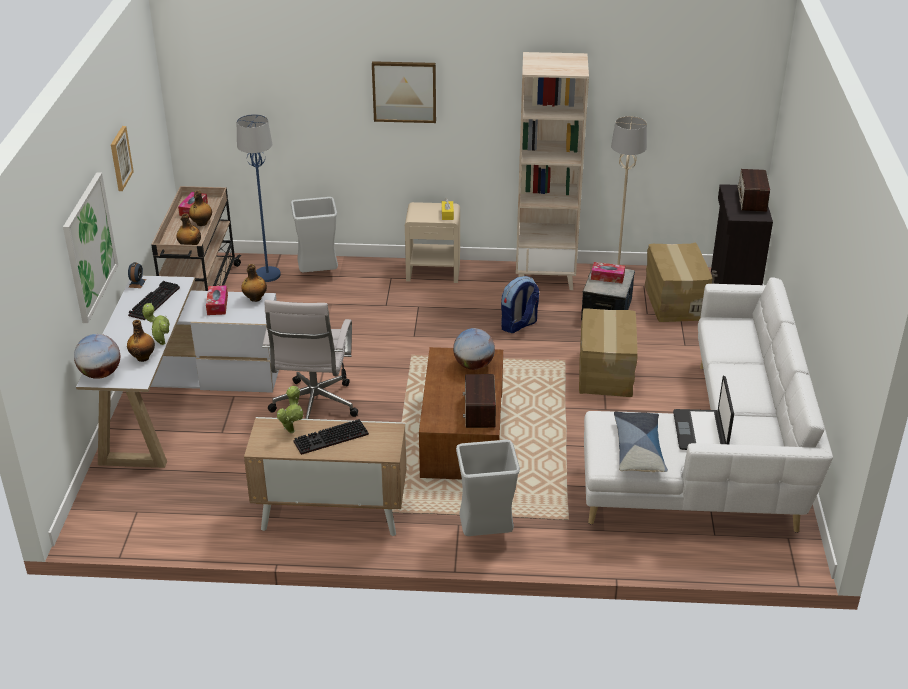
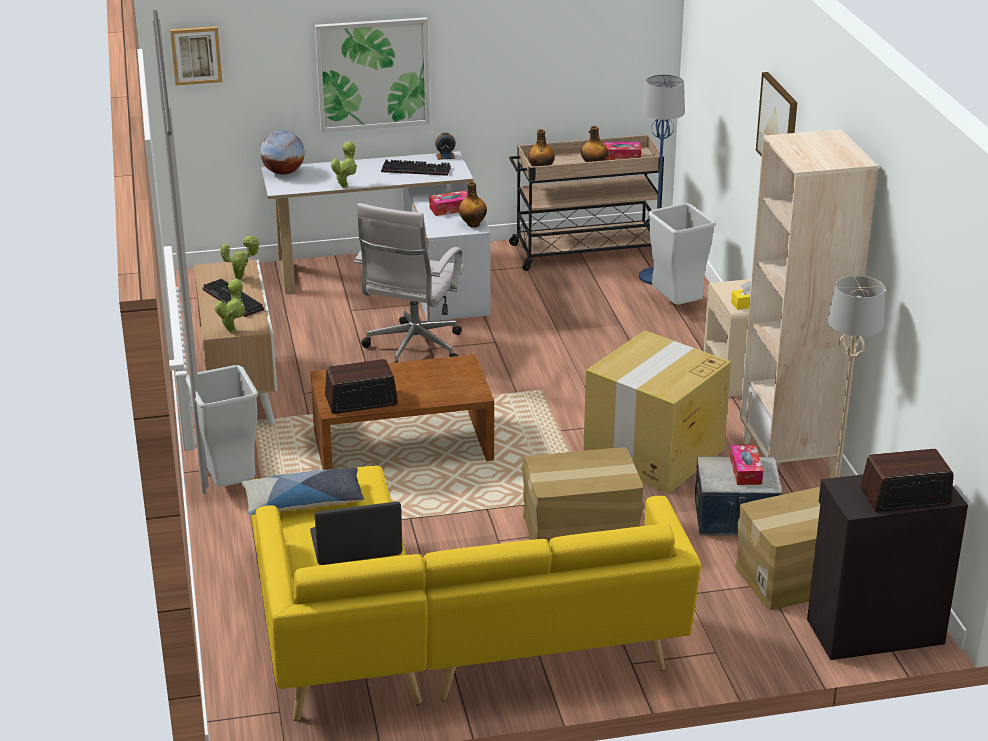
camera: 75 degrees right, 5 degrees down
picture [111,126,134,191] -> picture moved to [170,26,222,85]
bottle [127,320,155,362] -> none
white office chair [262,300,358,419] -> white office chair turned 60 degrees counterclockwise [354,203,464,363]
globe [453,328,495,370] -> none
backpack [501,276,539,333] -> cardboard box [583,330,731,494]
white sofa [584,277,833,533] -> yellow sofa [251,466,701,721]
none -> potted plant [215,279,245,333]

